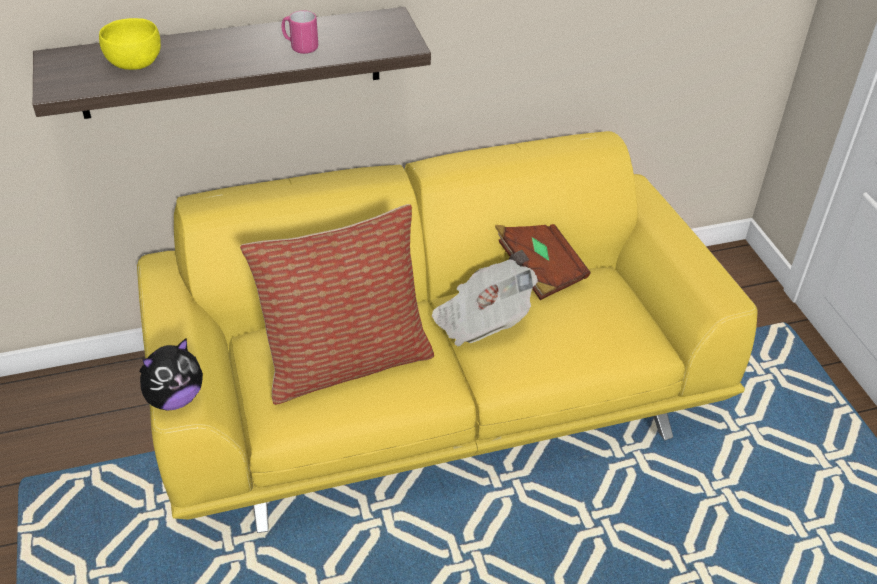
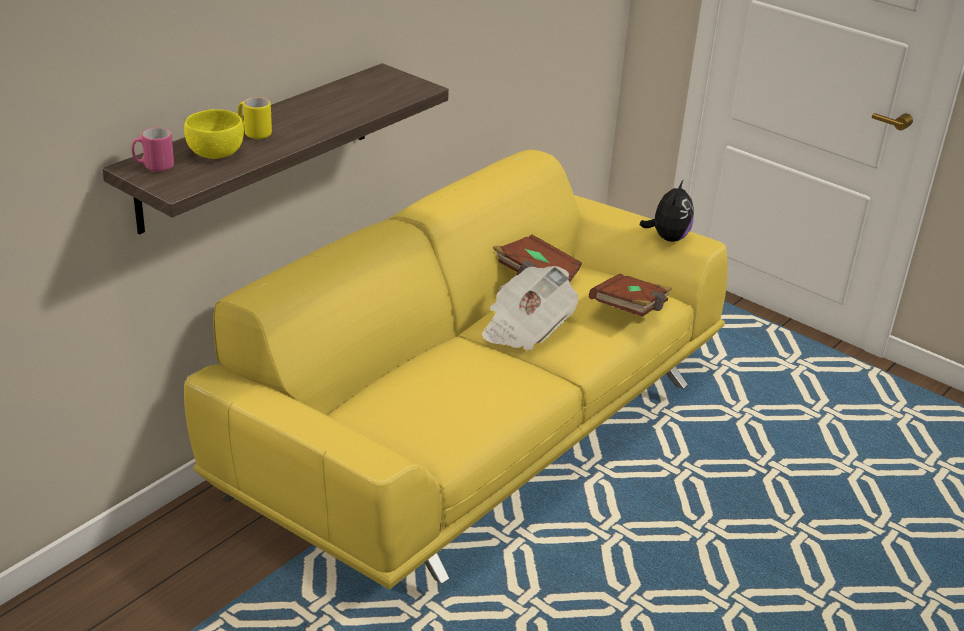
camera: 35 degrees left, 10 degrees down
plush toy [140,338,203,411] -> plush toy moved to [640,179,694,242]
pillow [240,204,434,405] -> none
pink mug [281,10,318,54] -> pink mug moved to [131,128,174,172]
none -> yellow mug [238,97,272,139]
none -> brown book [589,274,672,317]

